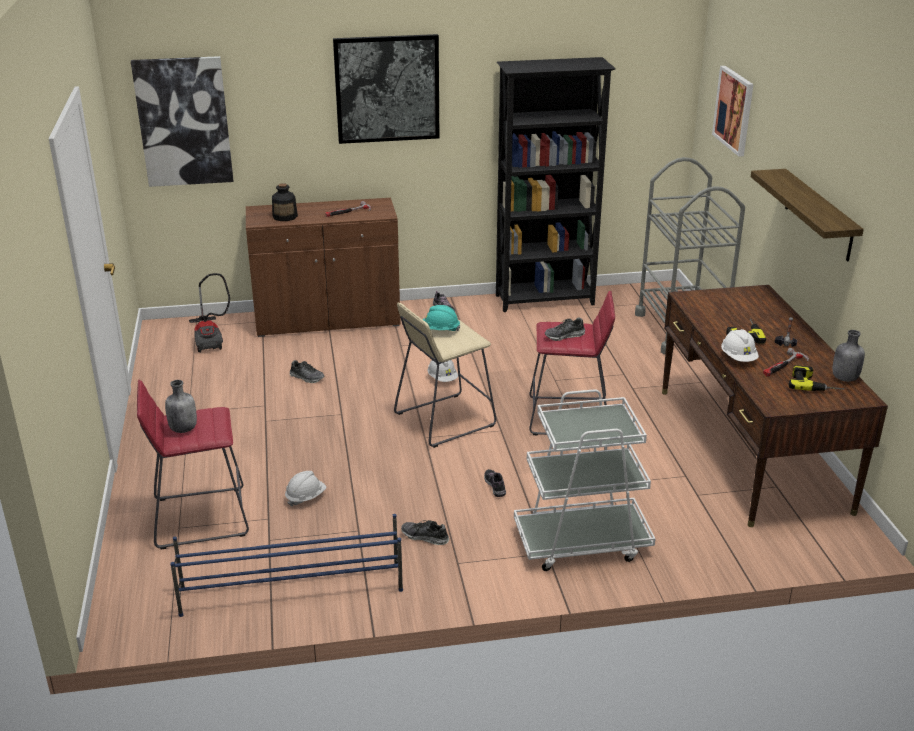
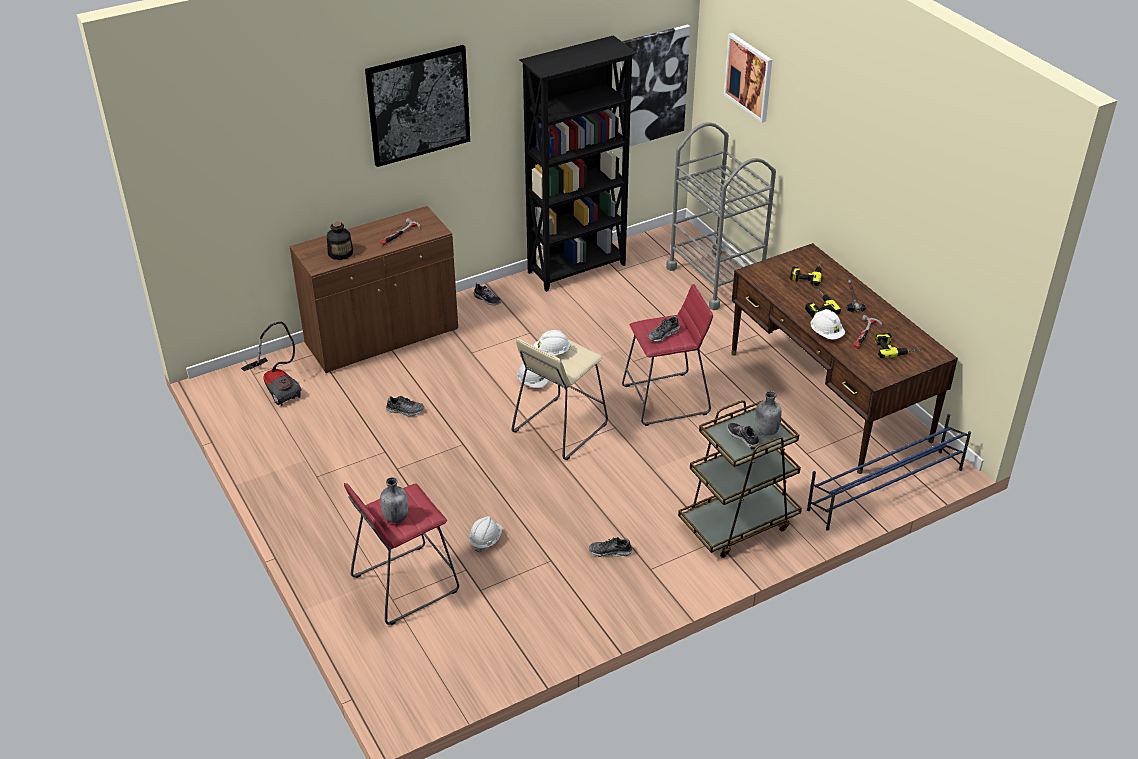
camera: 20 degrees left, 10 degrees up
picture [131,56,233,187] -> picture moved to [619,24,690,149]
blue shoe rack [170,514,403,617] -> blue shoe rack moved to [807,414,971,531]
turquoise hard hat [423,305,461,331] -> white hard hat [533,330,571,355]
shoe [484,469,506,497] -> shoe moved to [727,423,760,450]
white cart [514,389,656,571] -> brown cart [678,400,802,558]
shelf [751,169,864,261] -> none
grey bottle [832,330,865,382] -> grey bottle moved to [755,391,782,436]
none -> power drill [790,261,822,286]

